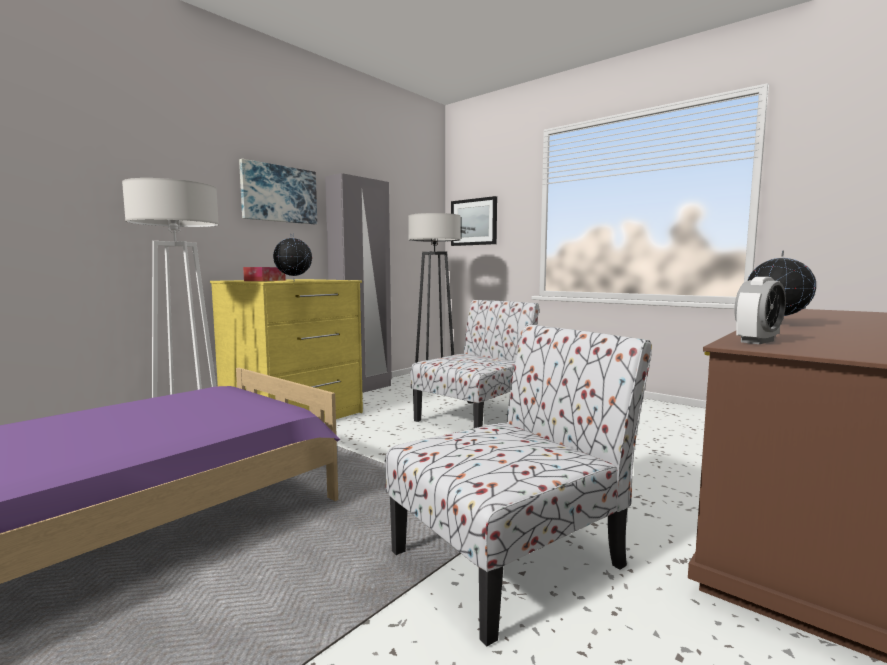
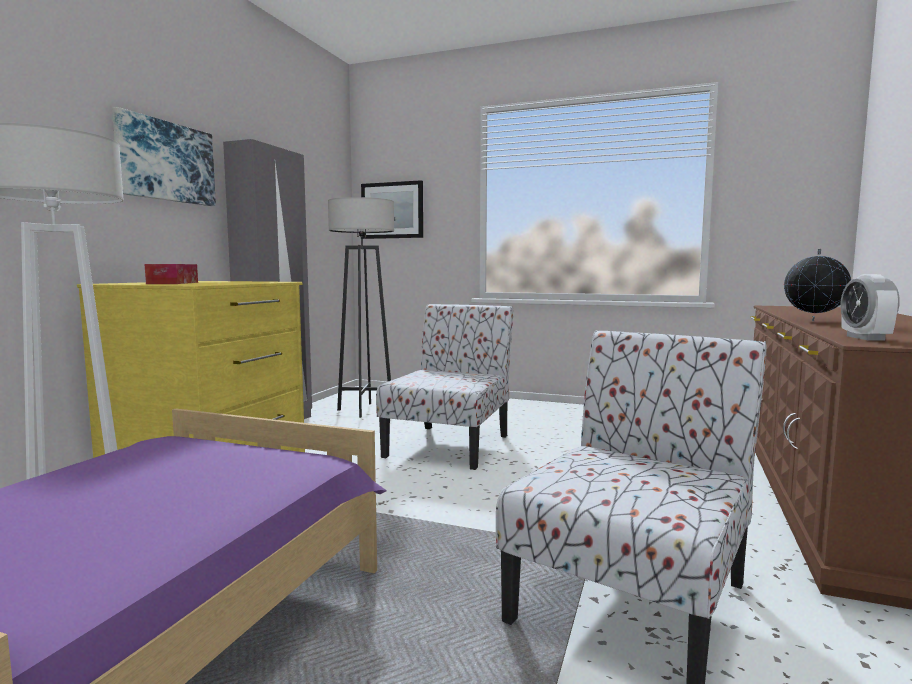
camera: 20 degrees left, 0 degrees up
globe [273,233,312,281] -> none
alarm clock [734,277,786,344] -> alarm clock turned 150 degrees clockwise [840,274,900,341]

